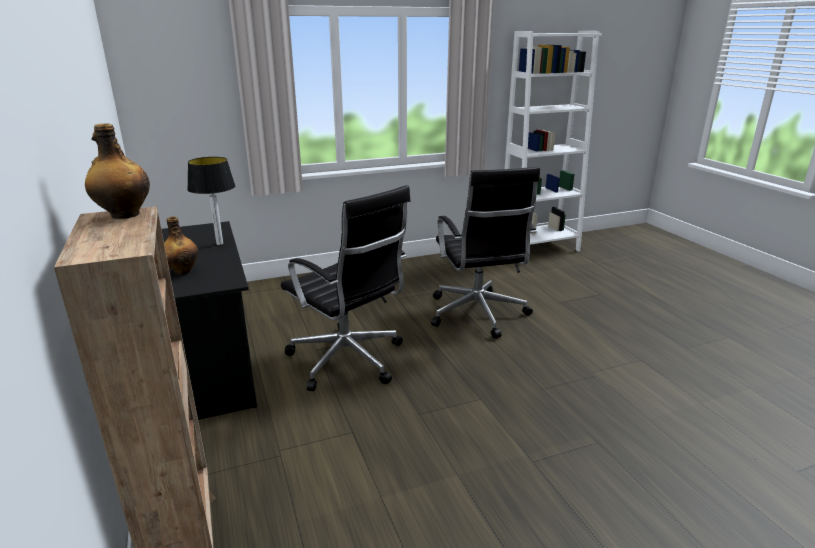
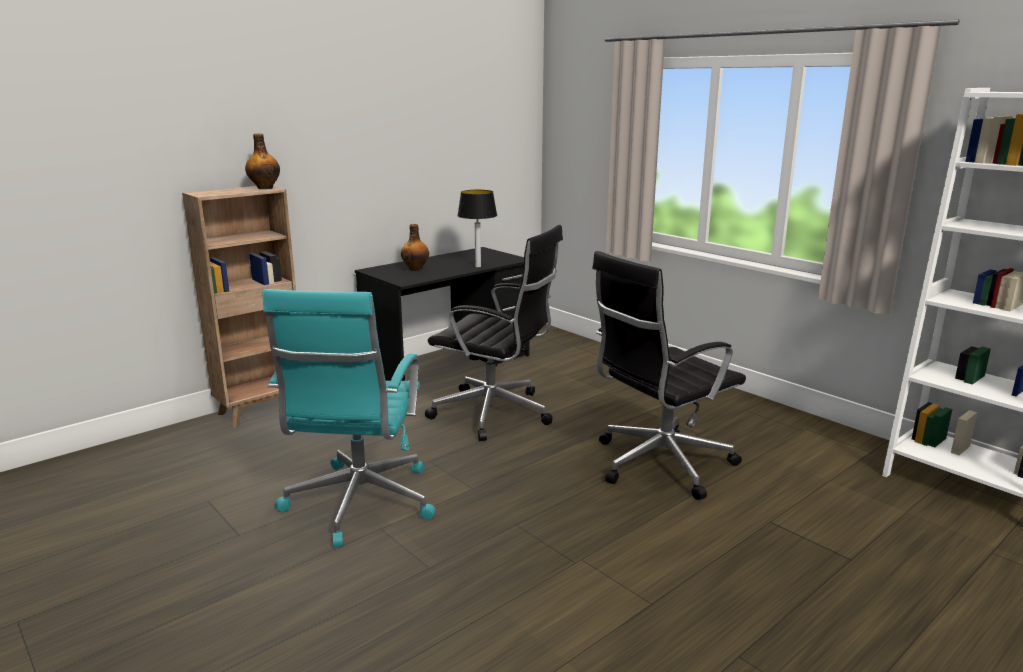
camera: 70 degrees right, 5 degrees down
black office chair [281,185,411,391] -> black office chair turned 90 degrees counterclockwise [425,225,563,441]
none -> turquoise office chair [262,289,436,548]

